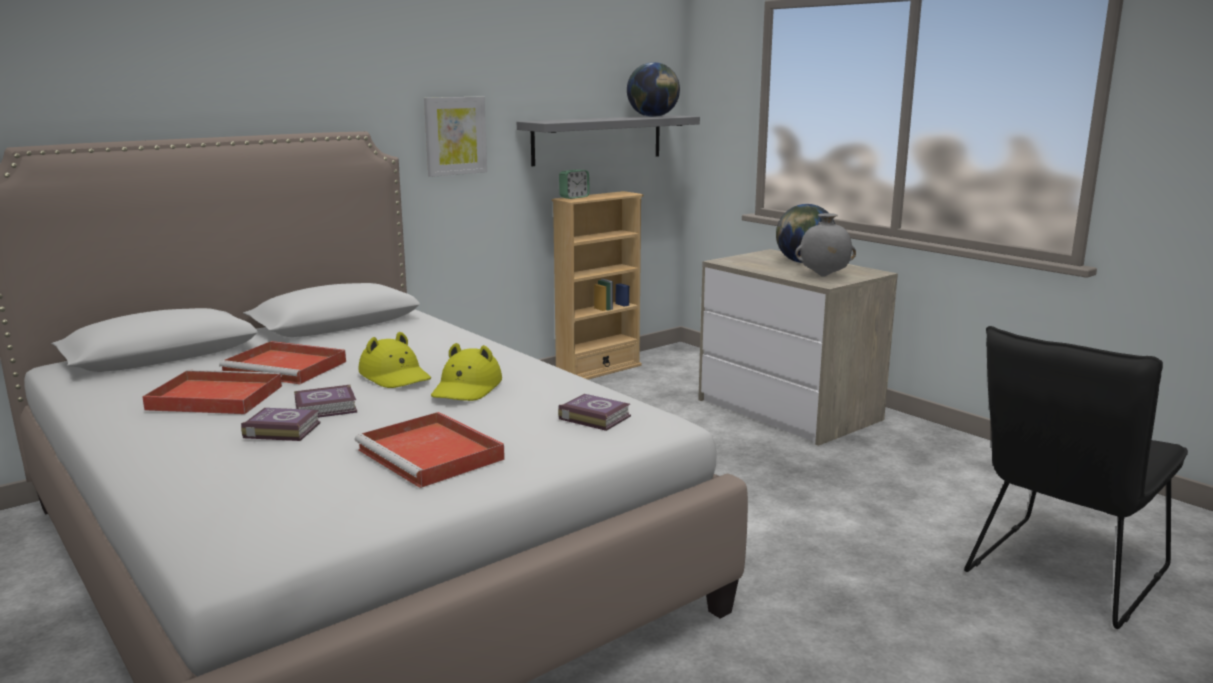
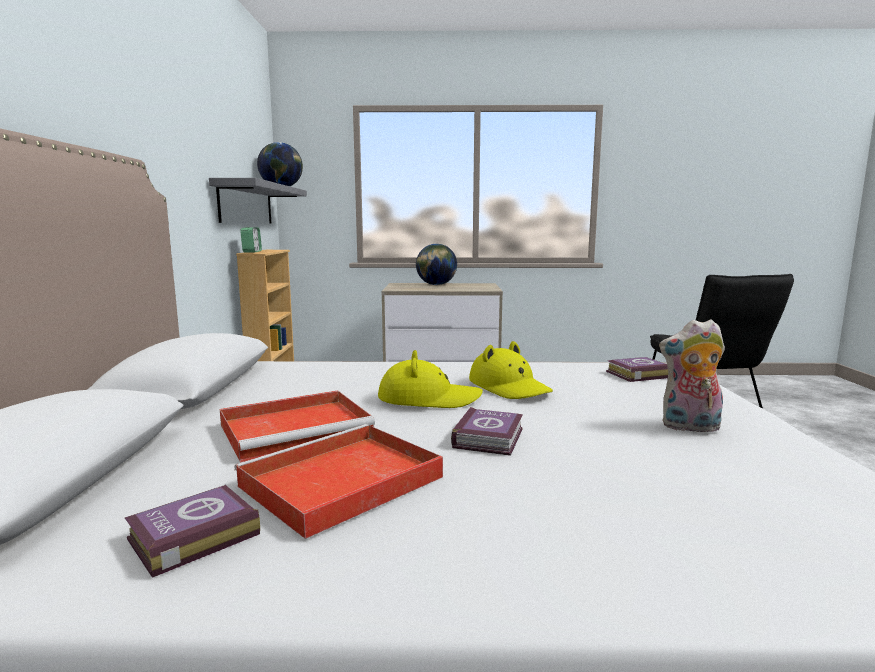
camera: 50 degrees left, 5 degrees down
book [241,408,321,441] -> book moved to [125,485,260,578]
red tray [355,412,505,488] -> plush toy [659,319,725,432]
picture [424,96,487,177] -> none
grey vase [795,213,856,277] -> none

